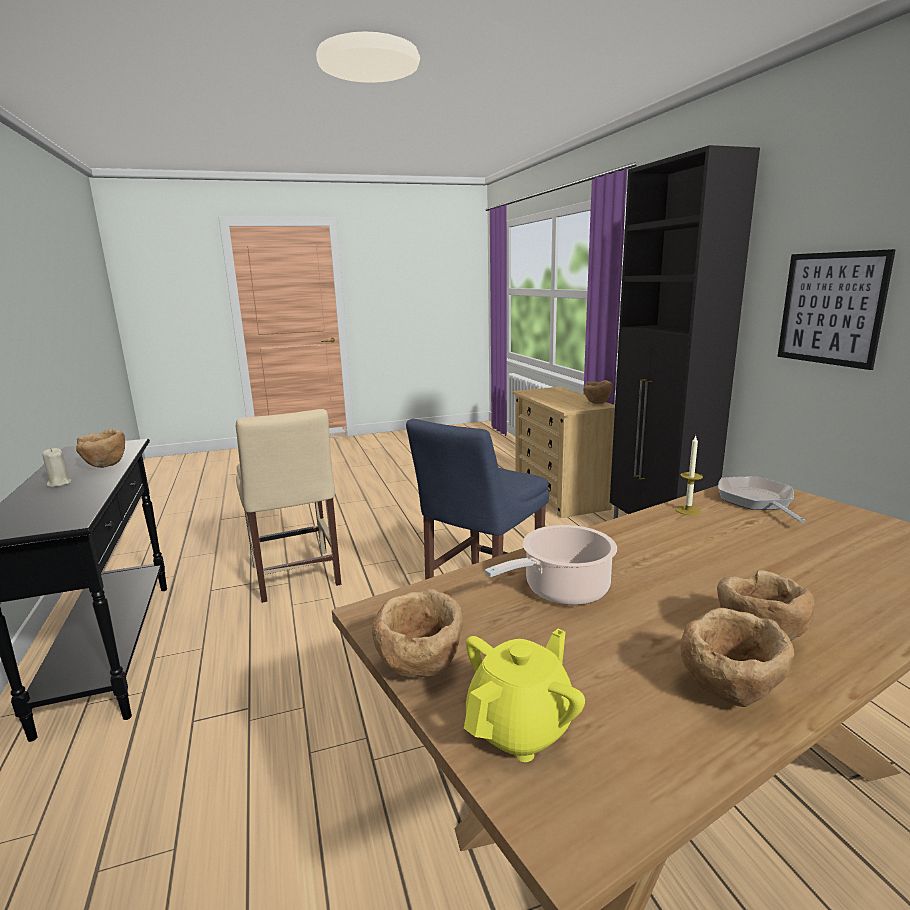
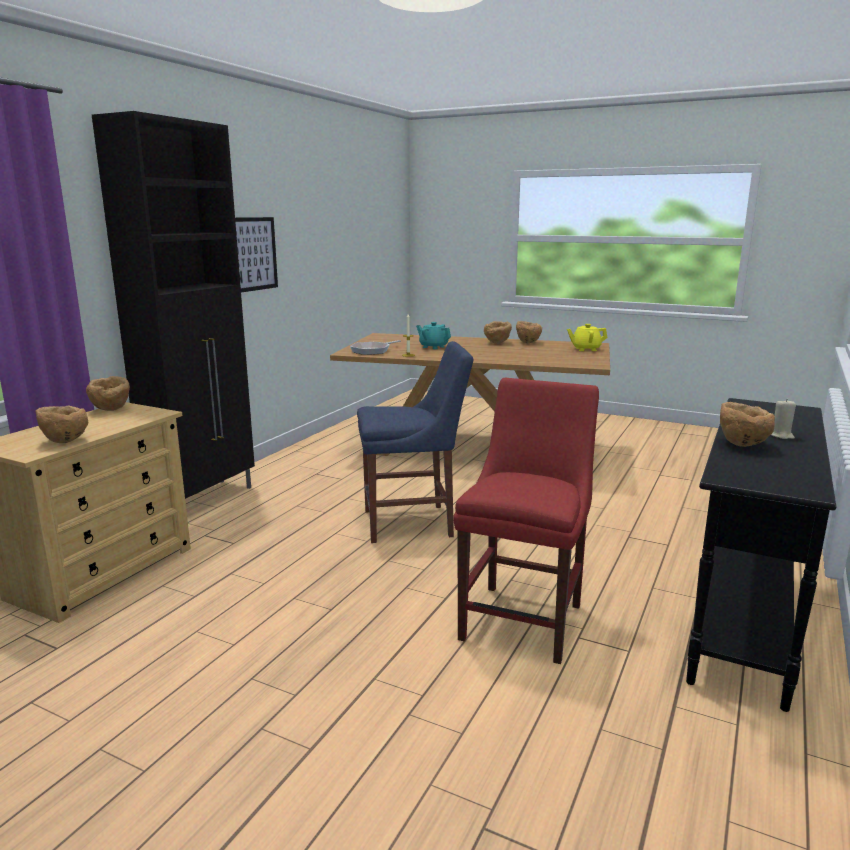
camera: 135 degrees left, 0 degrees up
beige chair [236,409,341,603] -> red chair [453,378,599,664]
brown bowl [372,589,463,678] -> brown bowl moved to [35,406,88,443]
cooking pot [485,525,617,605] -> none
none -> turquoise teapot [416,322,451,349]

